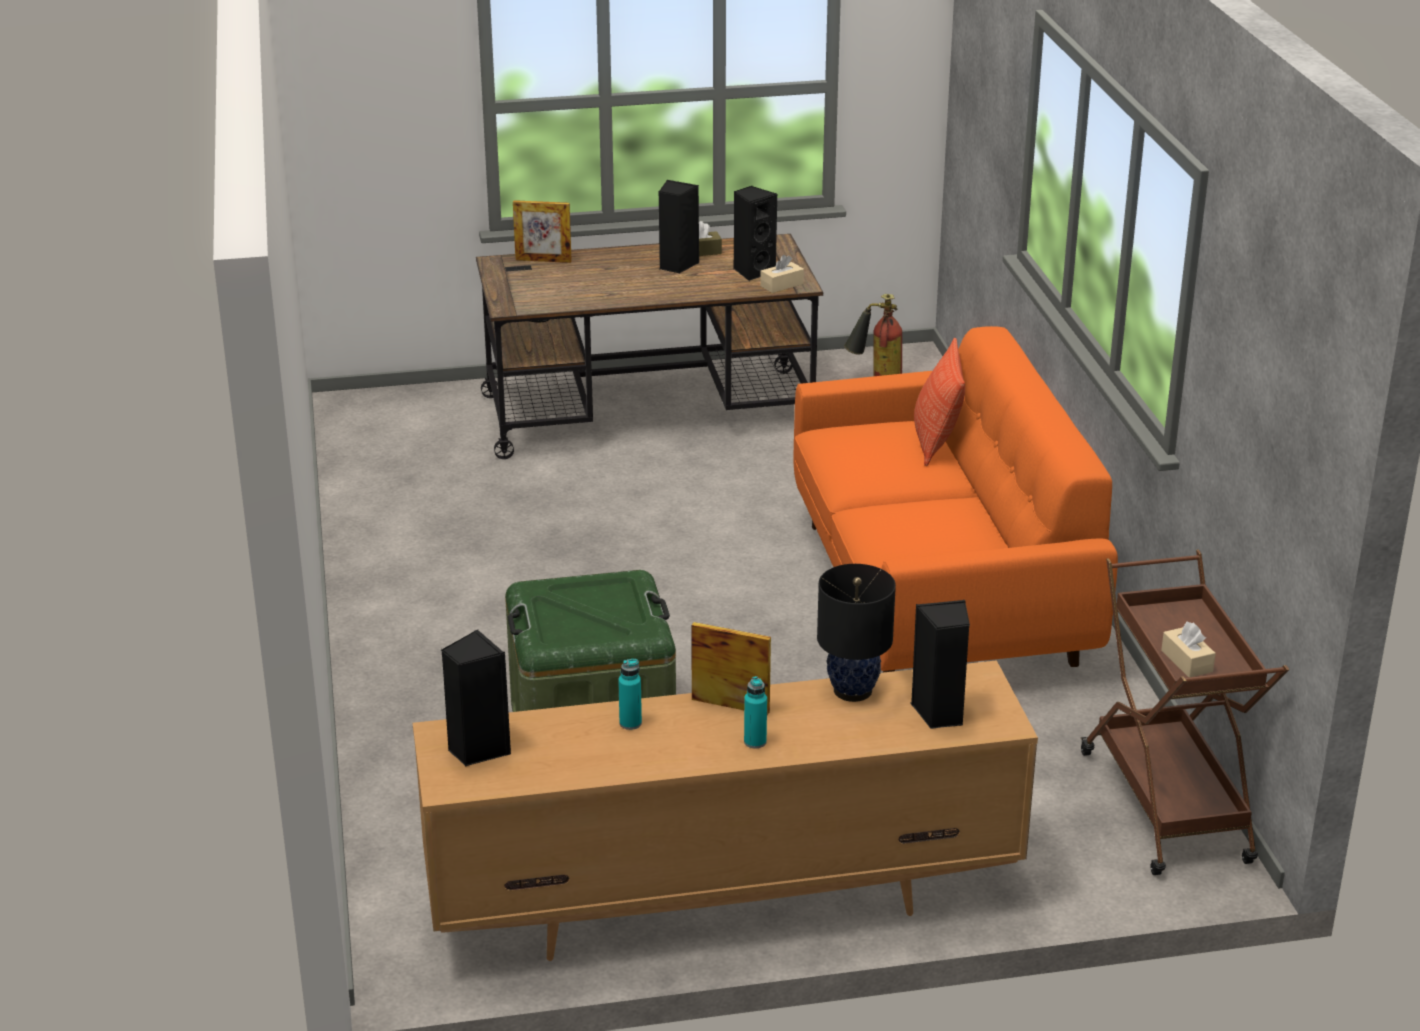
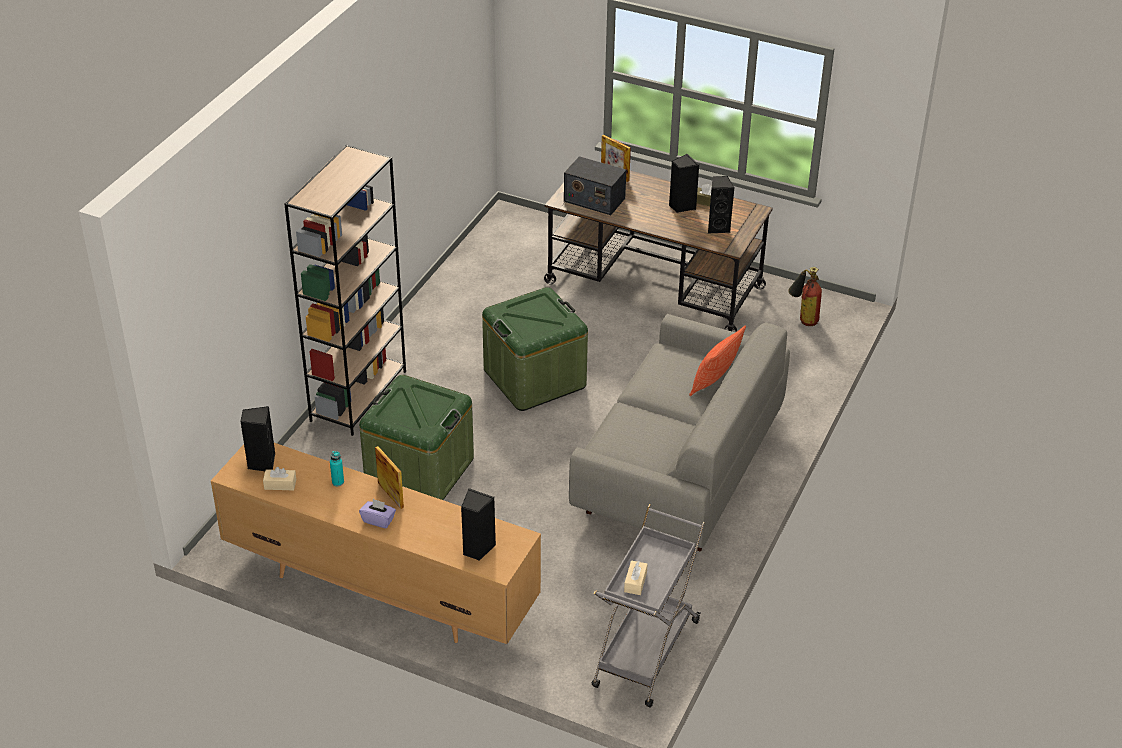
camera: 35 degrees right, 10 degrees up
turquoise bottle [744,676,767,749] -> purple tissue box [359,499,396,528]
beige tissue box [760,255,804,293] -> beige tissue box moved to [263,467,296,490]
orange sofa [793,326,1118,672] -> grey sofa [569,314,790,551]
black table lamp [817,564,896,702] -> none
brown cart [1081,550,1290,875] -> grey cart [592,504,705,708]
none -> beige bookcase [284,145,406,436]
none -> green storage box [482,287,588,411]
none -> radio [564,156,626,215]

